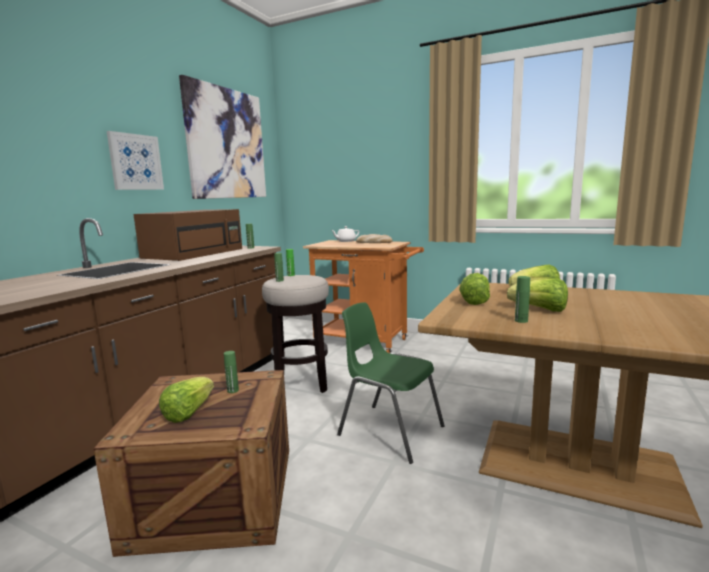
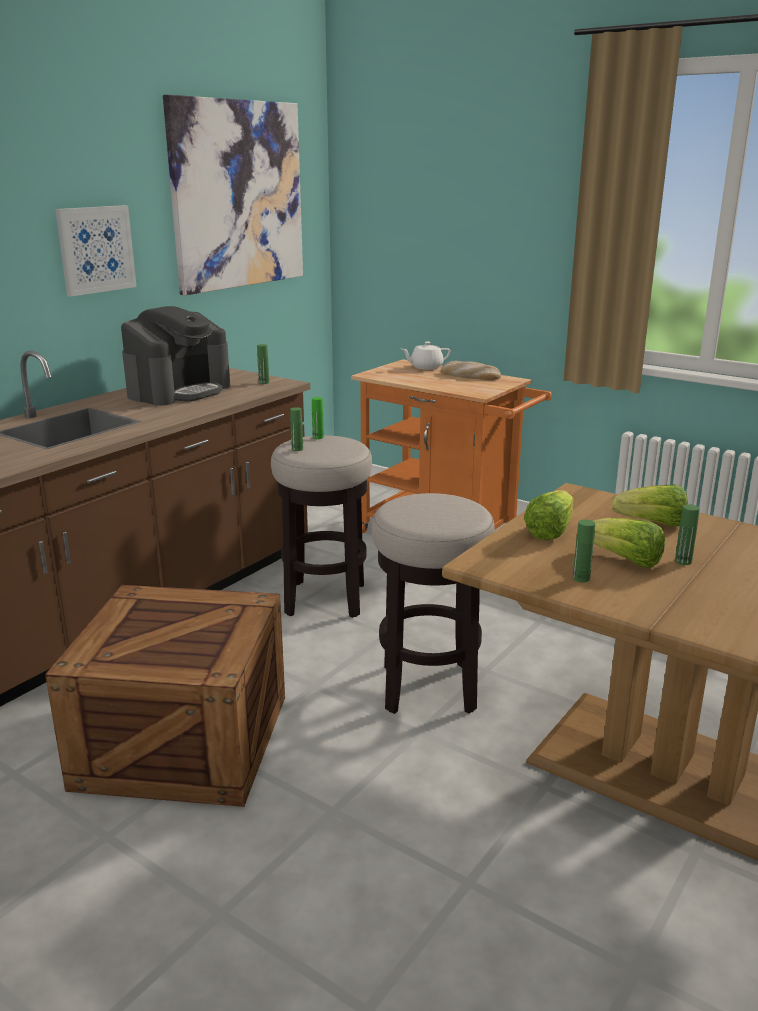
camera: 10 degrees right, 10 degrees up
brown microwave [133,209,242,261] -> coffee machine [121,306,230,406]
lettuce [159,377,214,423] -> none
green bottle [224,351,239,393] -> green bottle moved to [675,504,700,565]
green chair [337,302,445,464] -> stool [372,493,495,714]

